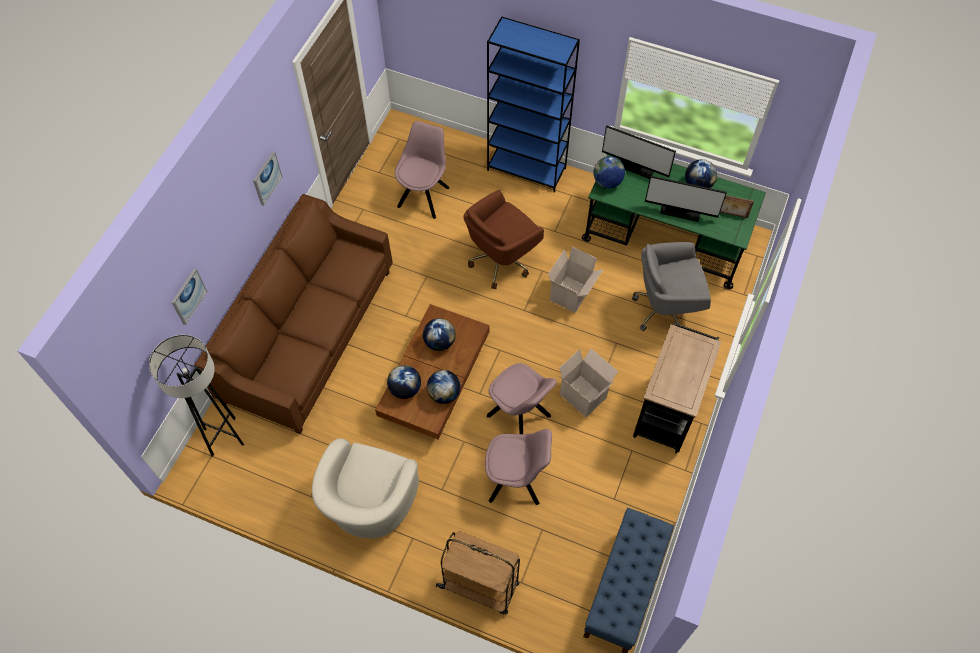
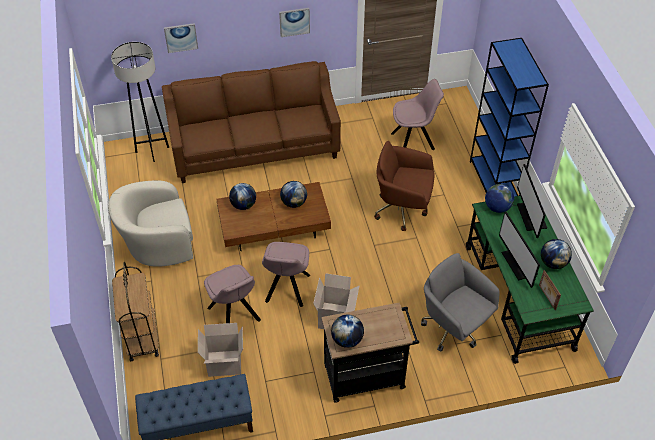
camera: 55 degrees right, 10 degrees down
globe [427,370,461,404] -> globe moved to [331,315,364,348]
cardboard box [548,247,603,313] -> cardboard box moved to [198,323,243,377]

